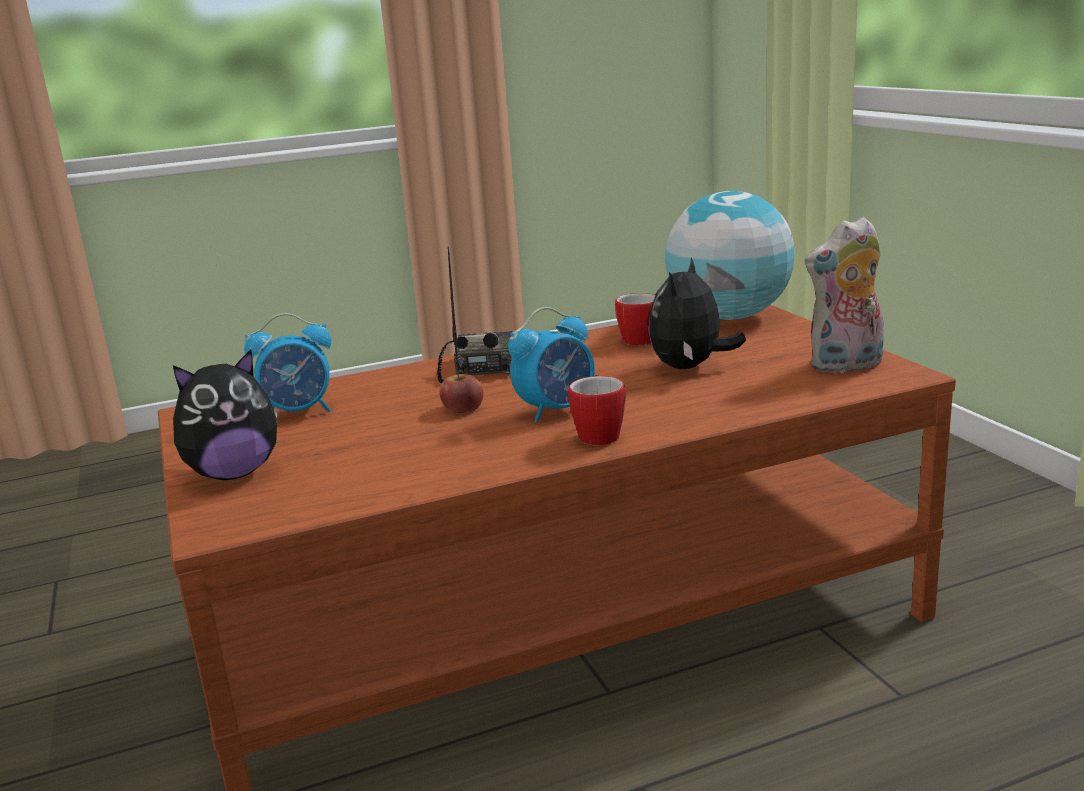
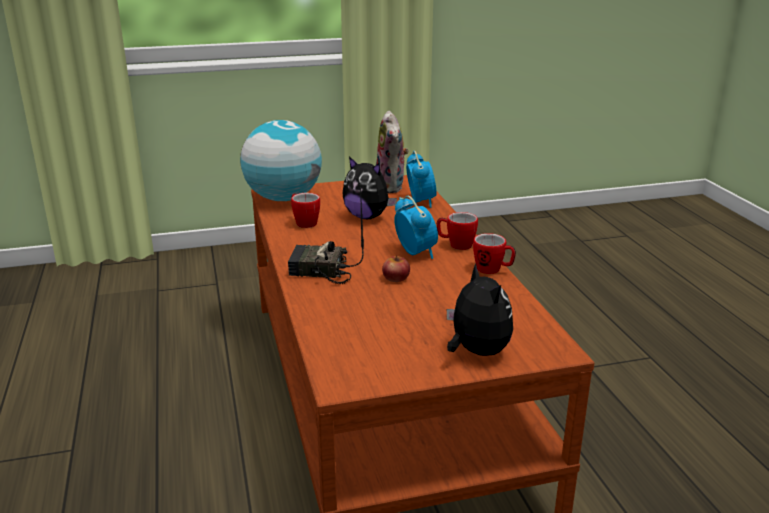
camera: 85 degrees left, 5 degrees up
alarm clock [244,313,331,412] -> alarm clock moved to [406,151,437,208]
none -> mug [473,233,516,274]

